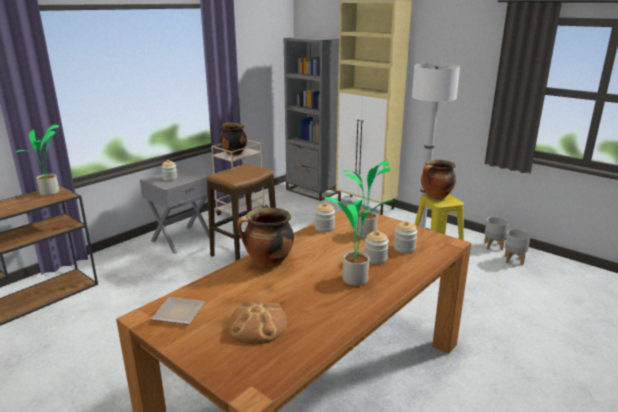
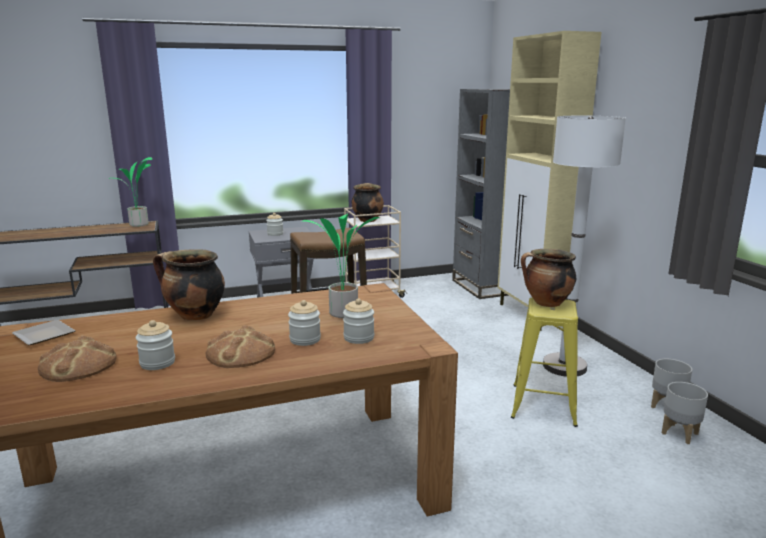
camera: 30 degrees right, 5 degrees down
jar [315,202,335,232] -> jar moved to [136,320,175,370]
potted plant [323,197,392,286] -> bread [206,325,275,368]

